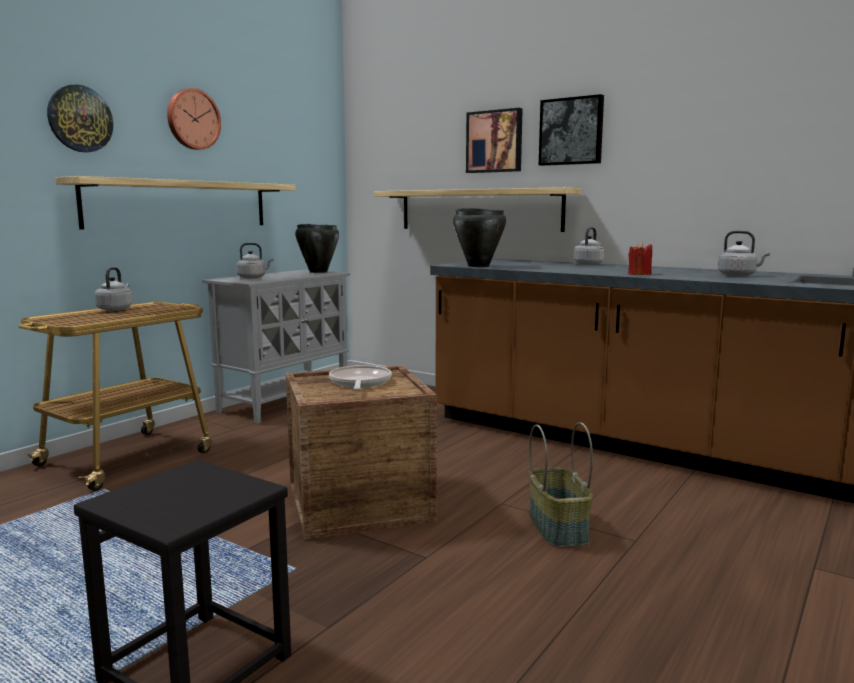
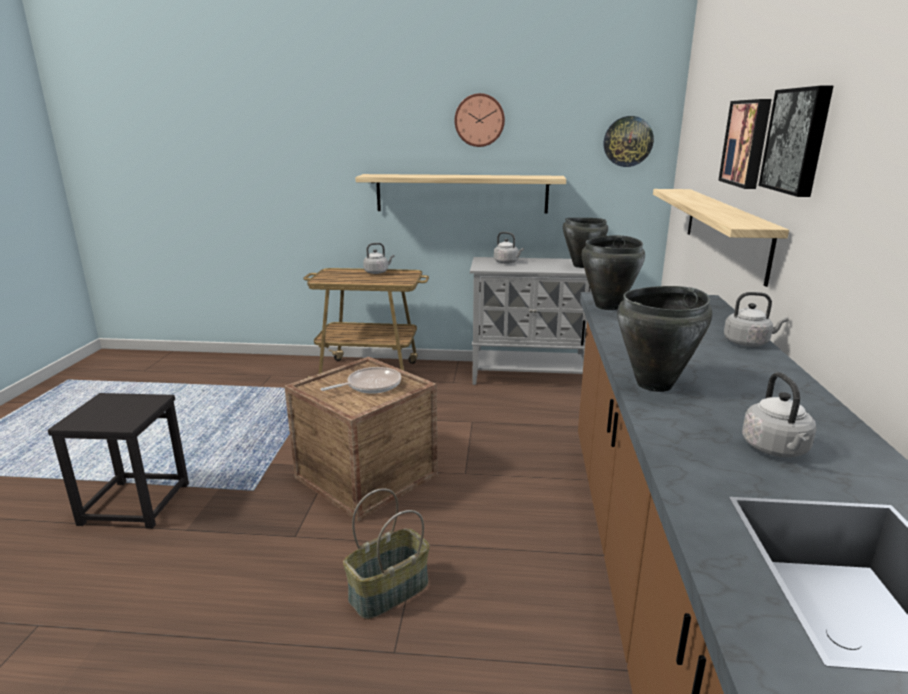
camera: 60 degrees right, 10 degrees up
wall clock [47,85,113,152] -> wall clock moved to [604,116,654,167]
red candle [628,242,652,275] -> black cooking pot [617,286,712,392]

